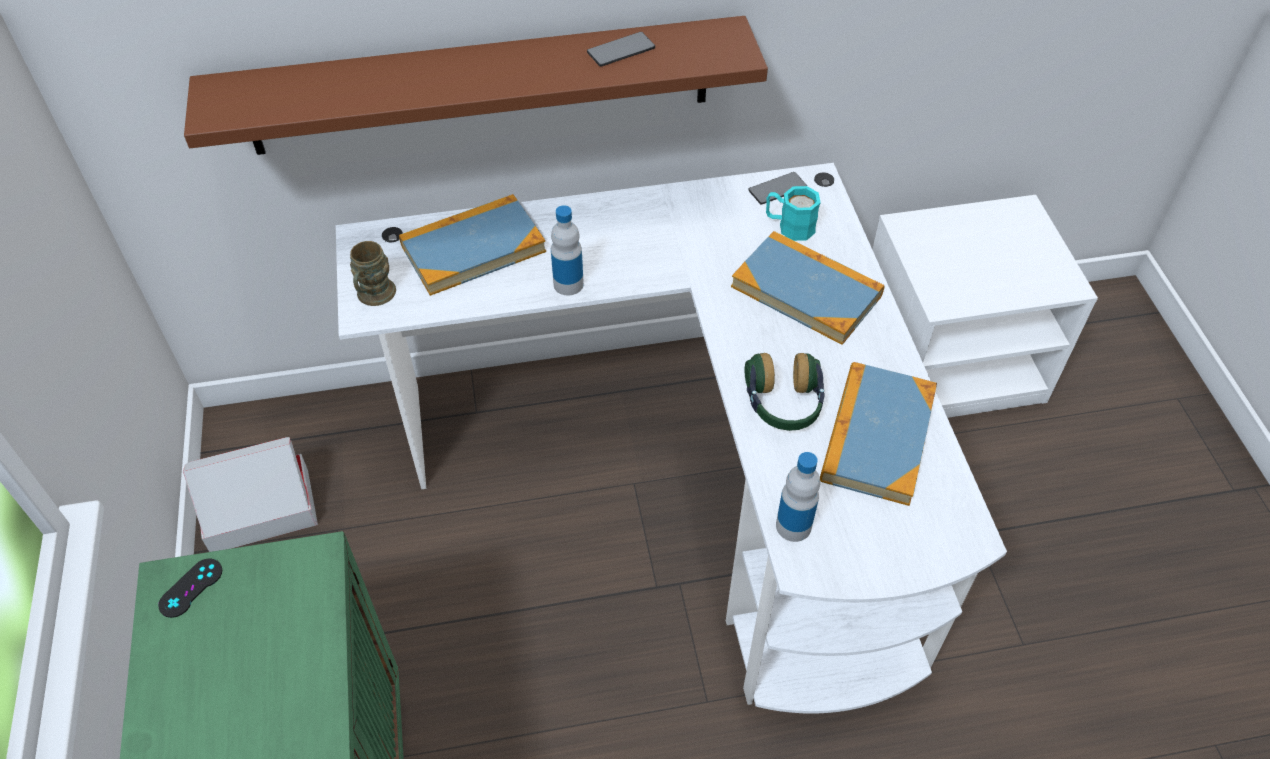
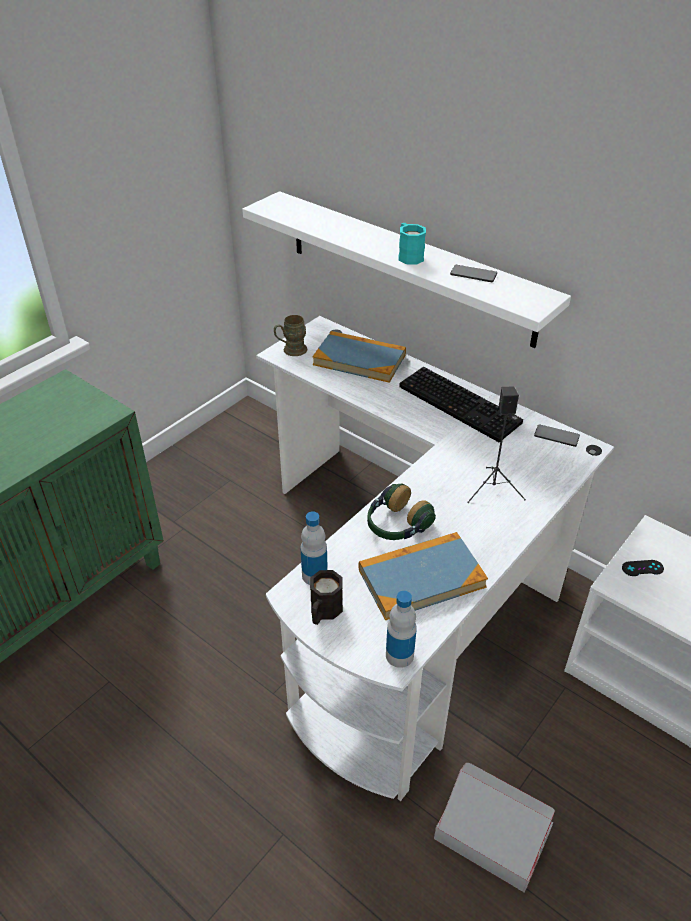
camera: 50 degrees right, 10 degrees down
black game controller [158,559,222,618] -> black game controller moved to [622,560,664,576]
cardboard box [183,437,318,552] -> cardboard box moved to [434,763,555,893]
brown shelf [184,16,768,155] -> white shelf [242,191,571,348]
bottle [551,205,584,295] -> bottle moved to [386,591,417,668]
book [731,231,885,345] -> black speaker [467,386,526,503]
turquoise mug [766,186,821,241] -> turquoise mug moved to [399,223,426,265]
none -> black mug [310,570,343,625]
none -> keyboard [399,367,523,442]

